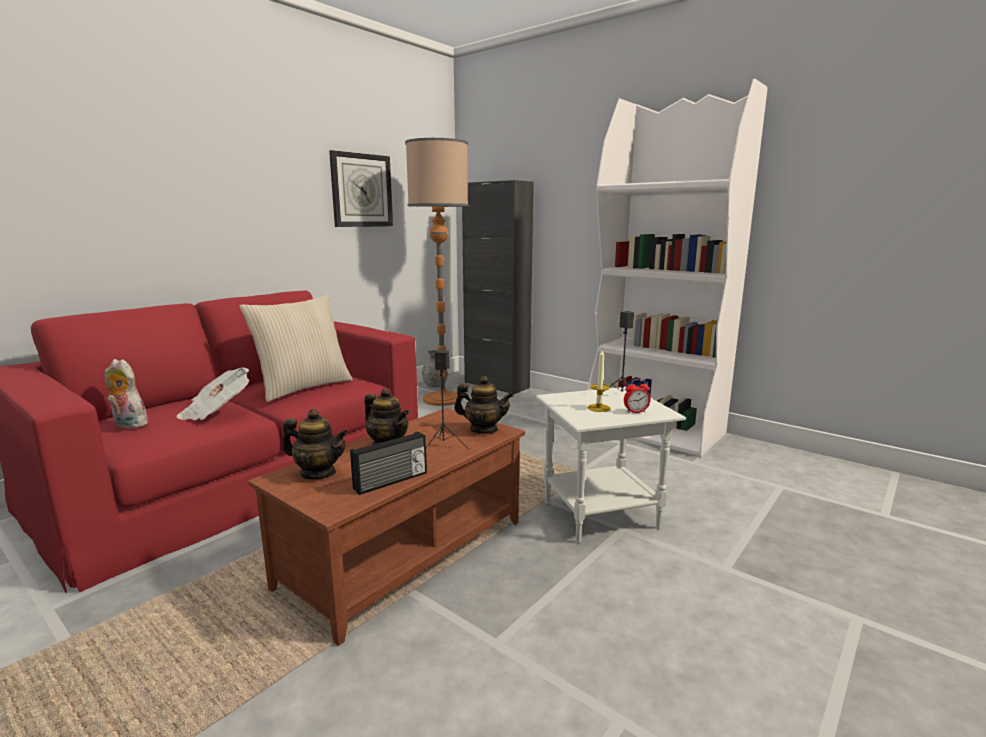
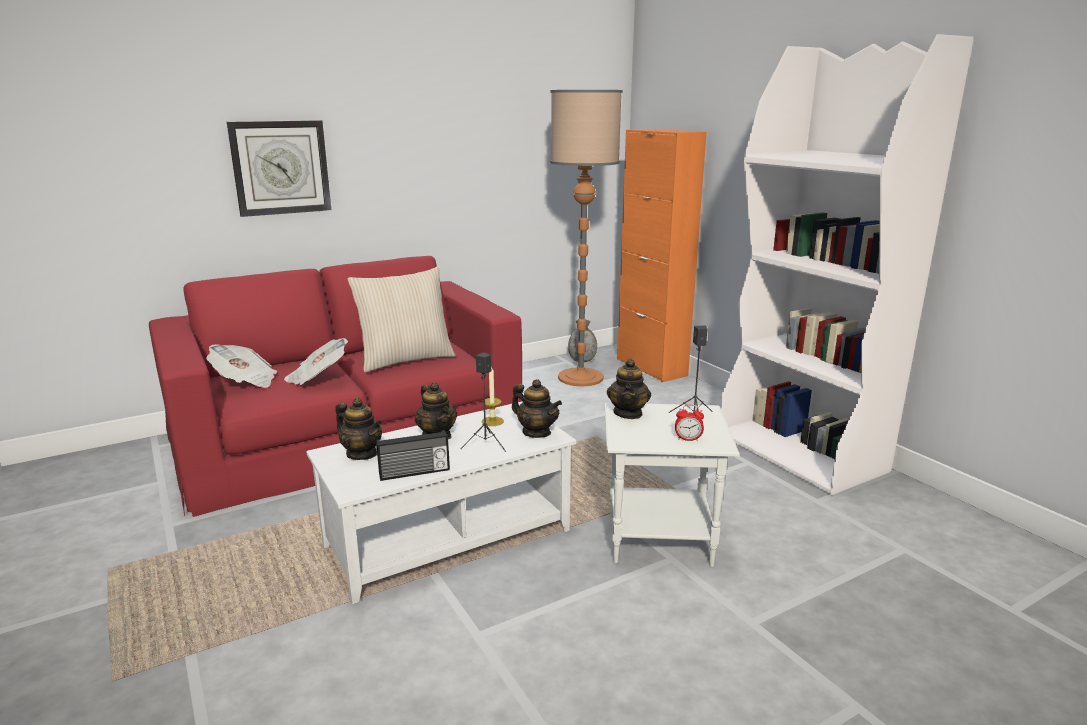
camera: 20 degrees right, 5 degrees up
plush toy [104,359,152,429] -> newspaper [206,344,277,388]
brown coffee table [248,408,525,646] -> white coffee table [306,402,576,604]
wall clock [329,150,393,227] -> wall clock moved to [227,120,331,217]
black cabinet [462,180,534,394] -> orange cabinet [617,129,707,382]
candle [587,350,611,412] -> candle moved to [482,367,504,426]
none -> teapot [607,359,651,419]

